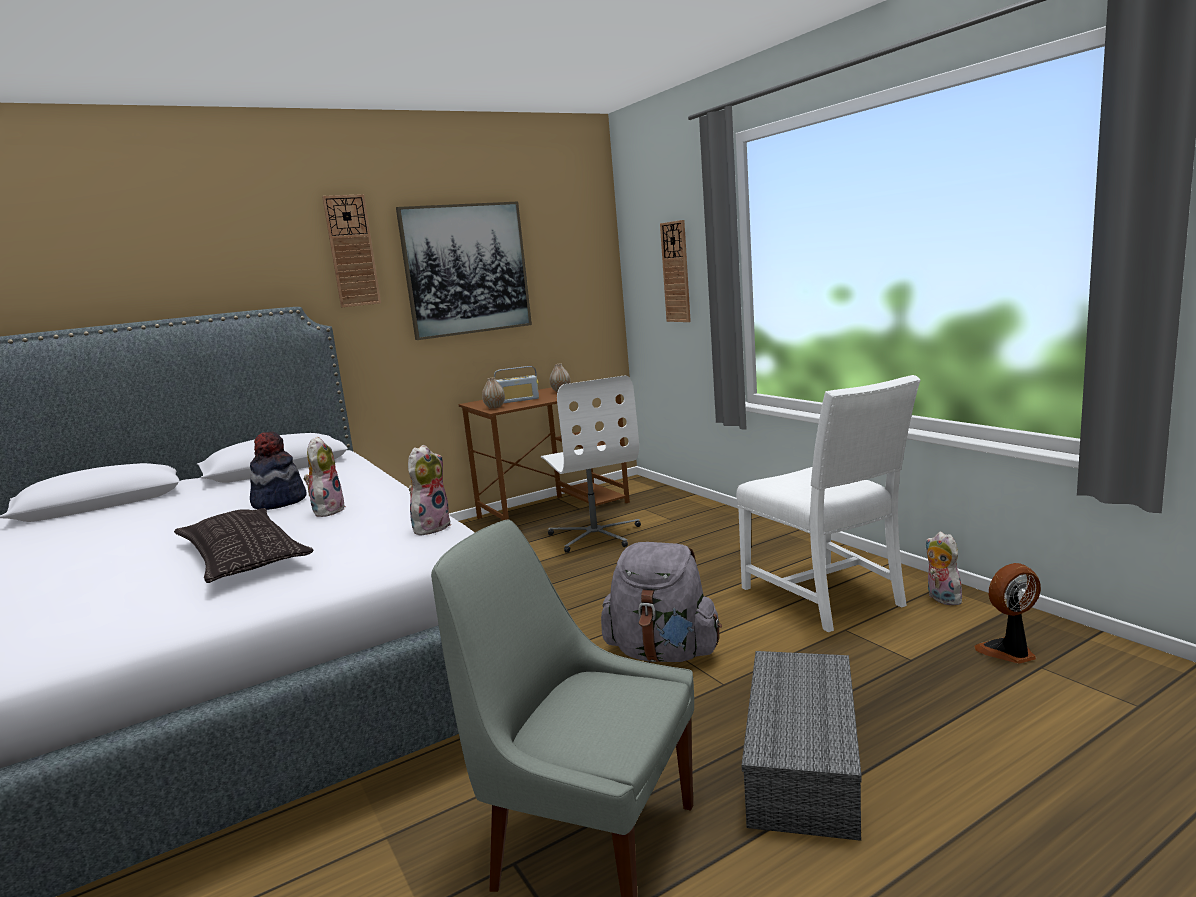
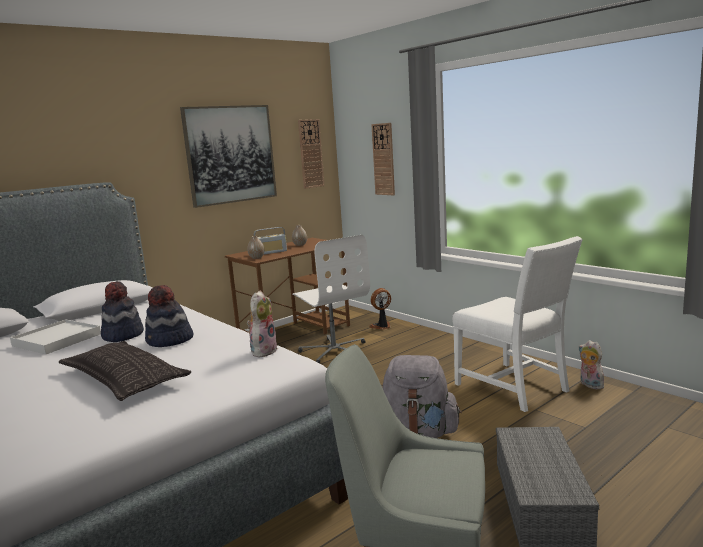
camera: 10 degrees left, 0 degrees up
plush toy [304,436,346,517] -> hat [145,285,193,347]
wall clock [322,194,381,307] -> wall clock moved to [298,119,325,189]
fan [974,563,1041,664] -> fan moved to [369,288,391,330]
none -> white tray [10,319,101,354]

